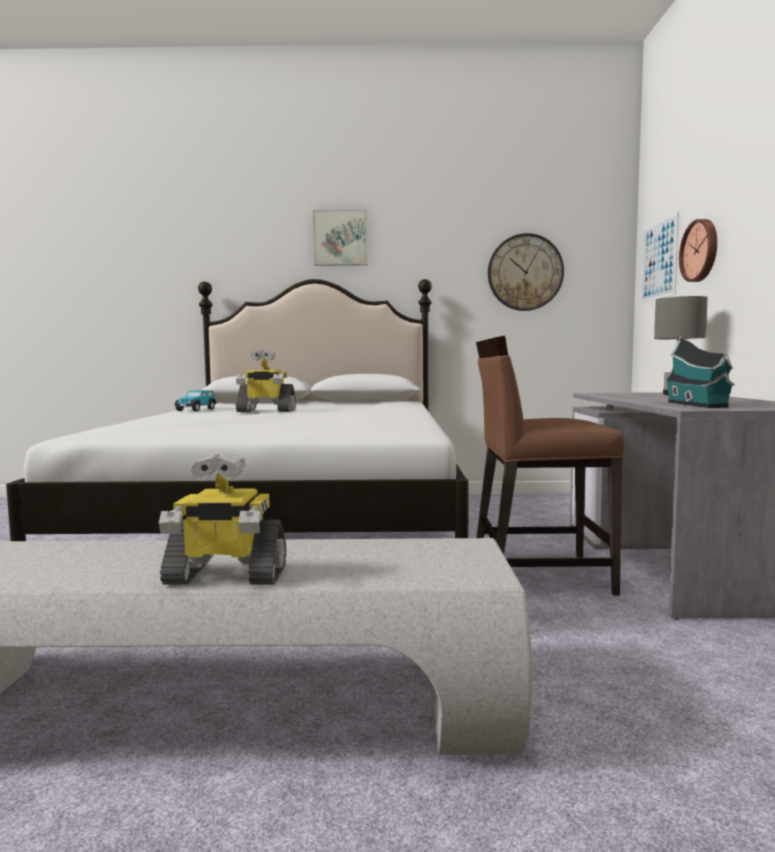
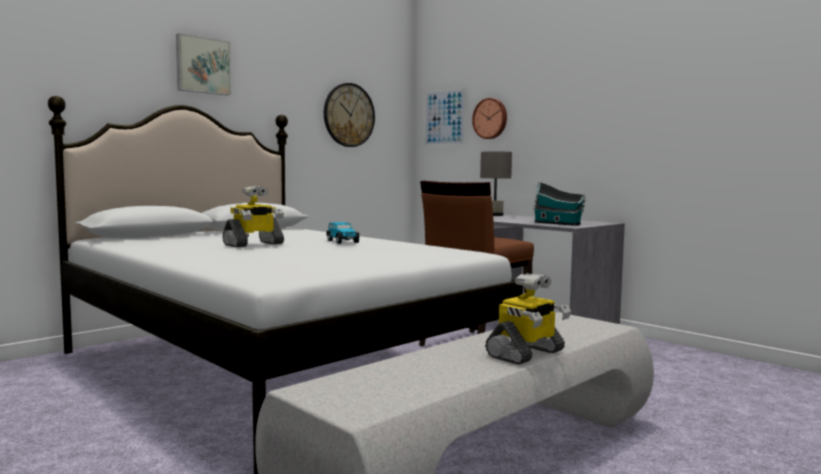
camera: 45 degrees left, 0 degrees up
toy car [175,390,216,411] -> toy car moved to [326,222,360,244]

